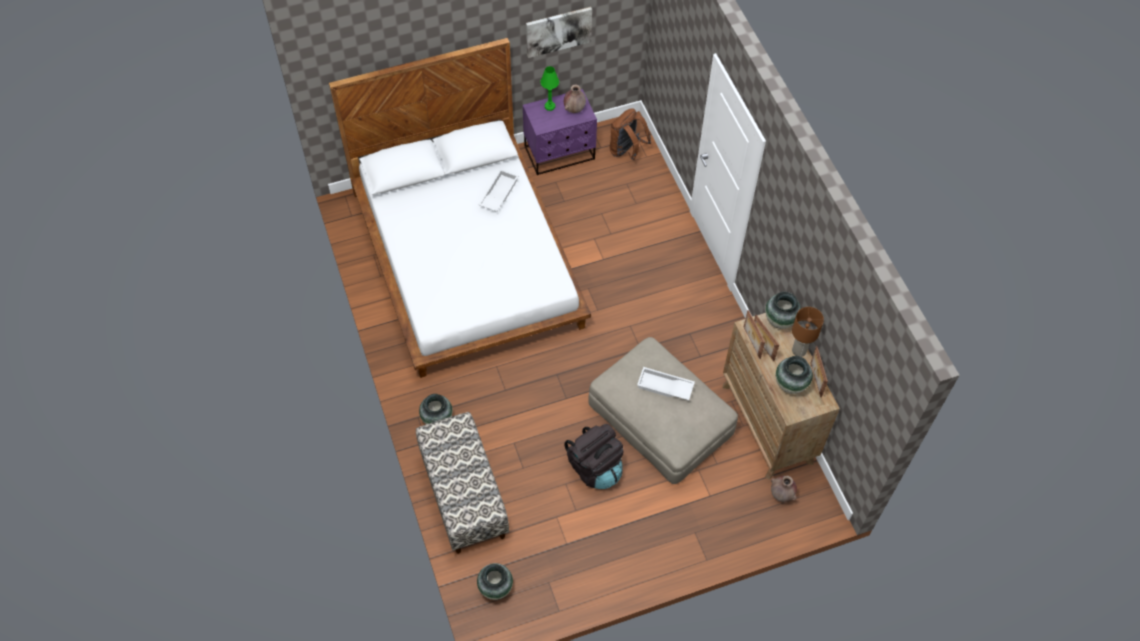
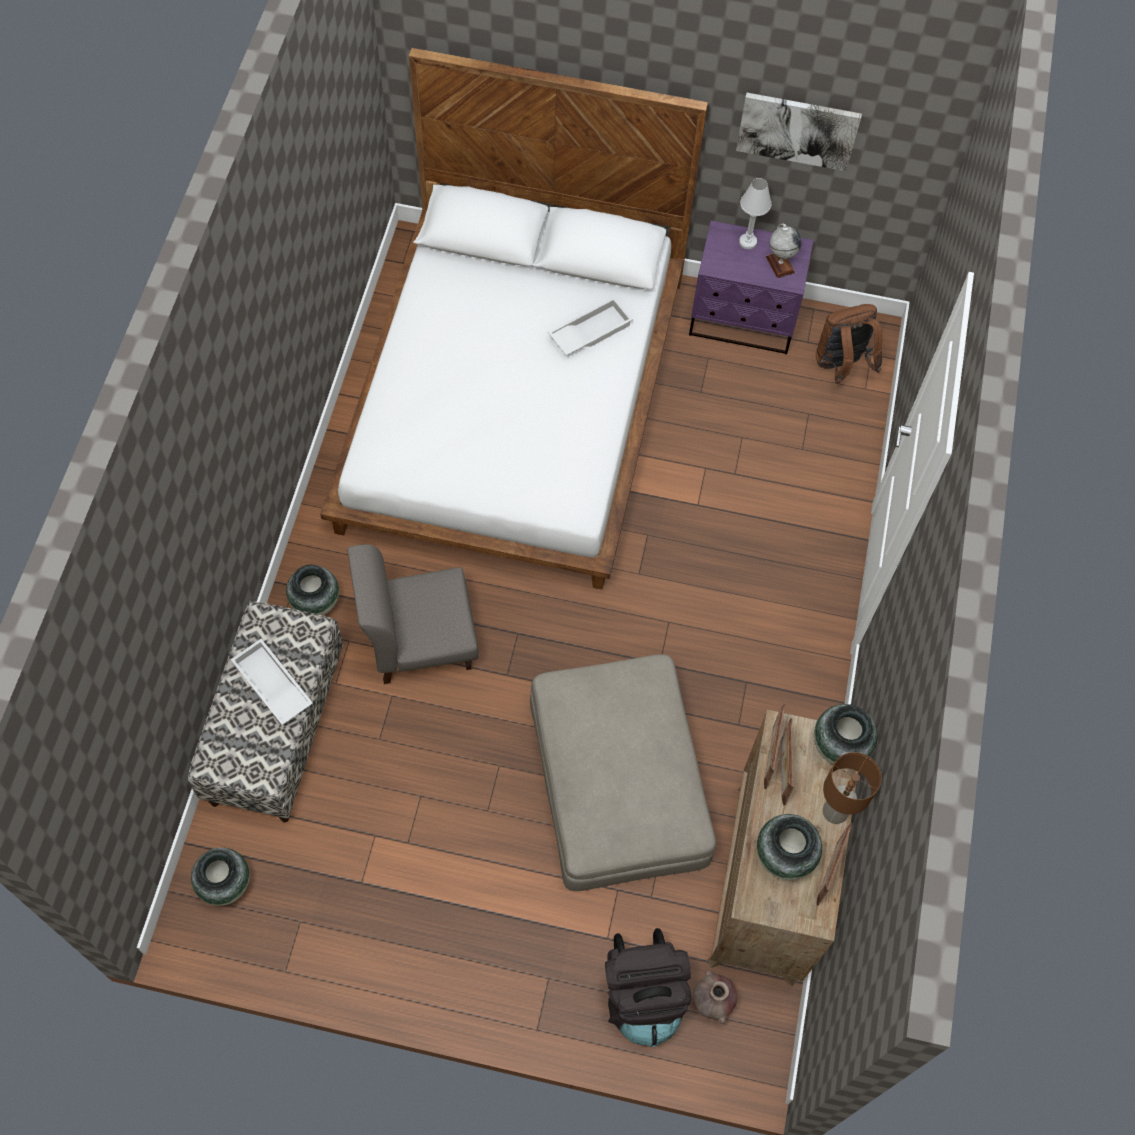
camera: 30 degrees right, 5 degrees up
green table lamp [540,66,559,111] -> white table lamp [739,178,771,249]
brown vase [564,85,586,113] -> globe [766,224,802,278]
black backpack [564,424,624,489] -> black backpack moved to [605,928,691,1047]
white tray [637,367,695,400] -> white tray moved to [231,639,313,725]
none -> grey chair [347,544,479,684]

